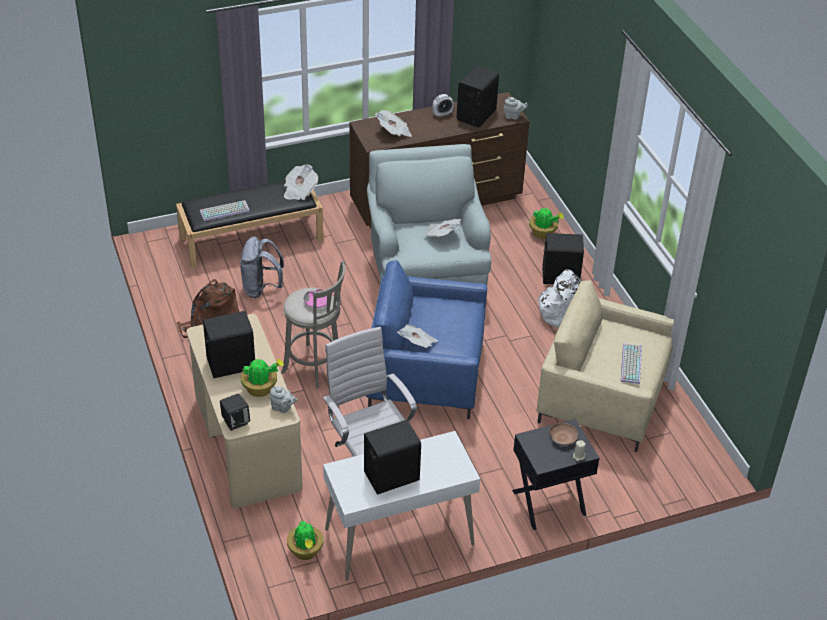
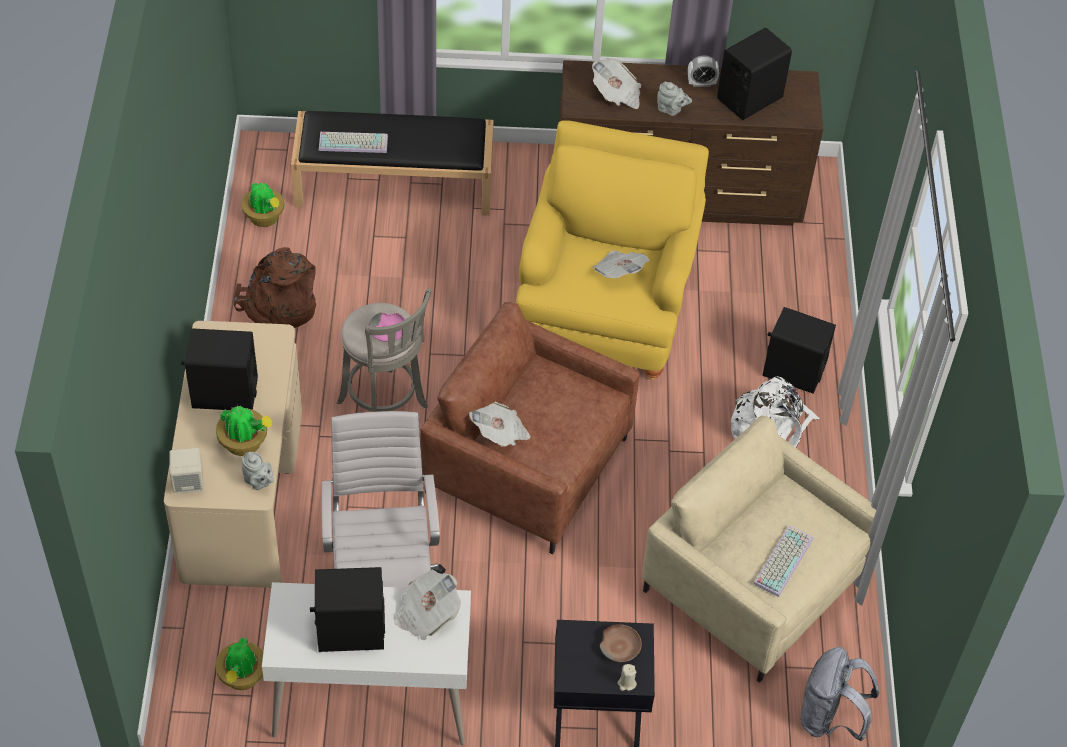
camera: 20 degrees right, 10 degrees up
black speaker [220,393,250,431] -> beige speaker [169,448,204,494]
grey backpack [240,236,284,298] -> grey backpack moved to [801,647,879,741]
newspaper [284,164,318,200] -> newspaper moved to [394,570,461,640]
blue armchair [366,260,487,419] -> brown armchair [420,302,640,554]
grey armchair [367,144,492,285] -> yellow armchair [516,120,709,379]
grey teapot [504,97,528,119] -> grey teapot moved to [657,82,692,116]
potted plant [529,207,564,239] -> potted plant moved to [241,183,284,227]

